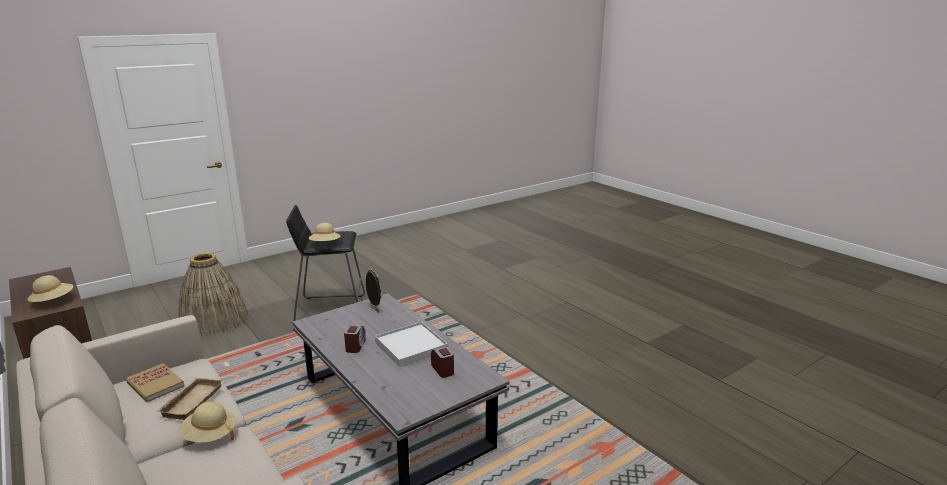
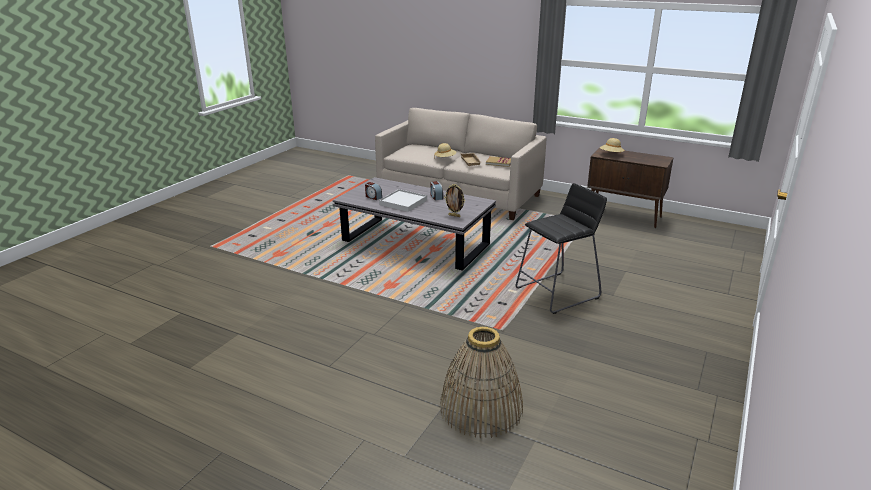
camera: 155 degrees right, 5 degrees up
basket [178,253,248,337] -> basket moved to [440,327,523,438]
beige hat [309,223,340,241] -> none

